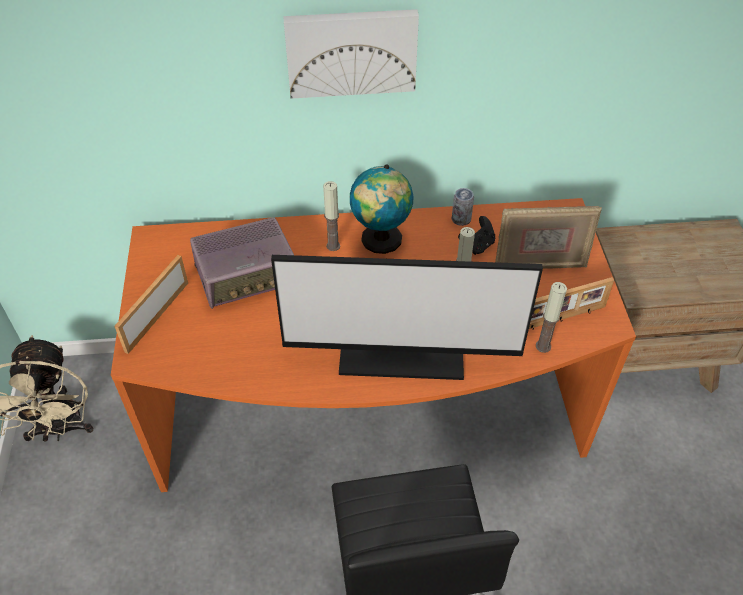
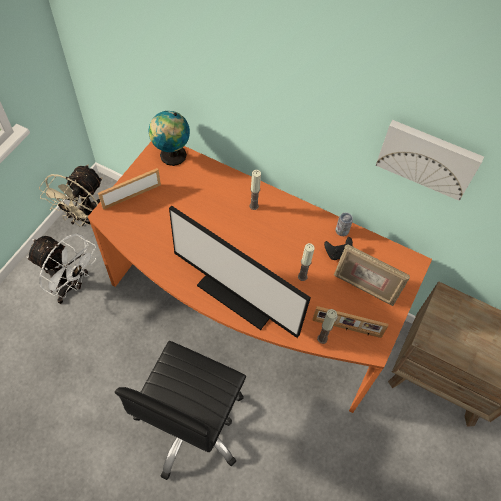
camera: 30 degrees right, 10 degrees up
radio [190,217,294,309] -> none
picture [284,9,419,99] -> picture moved to [376,120,484,201]
globe [350,164,414,254] -> globe moved to [148,111,190,166]
none -> white fan [27,234,96,304]

